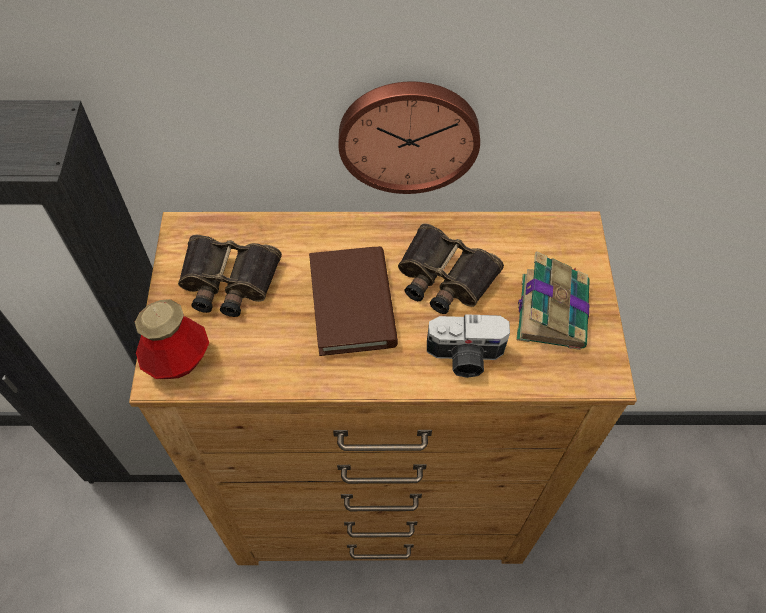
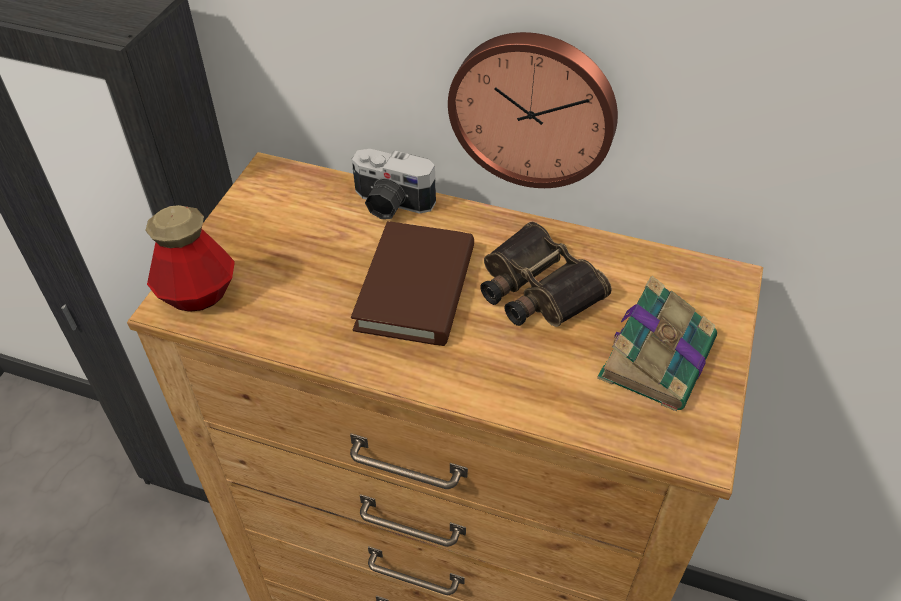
camera: 20 degrees right, 10 degrees down
binoculars [178,235,282,317] -> none
camera [427,314,510,378] -> camera moved to [352,149,436,219]

